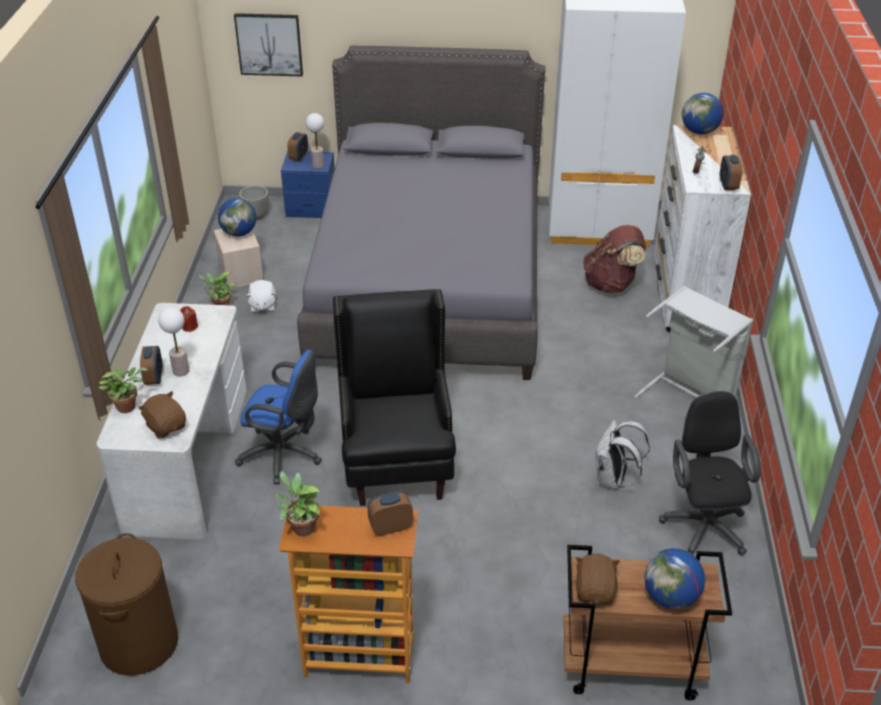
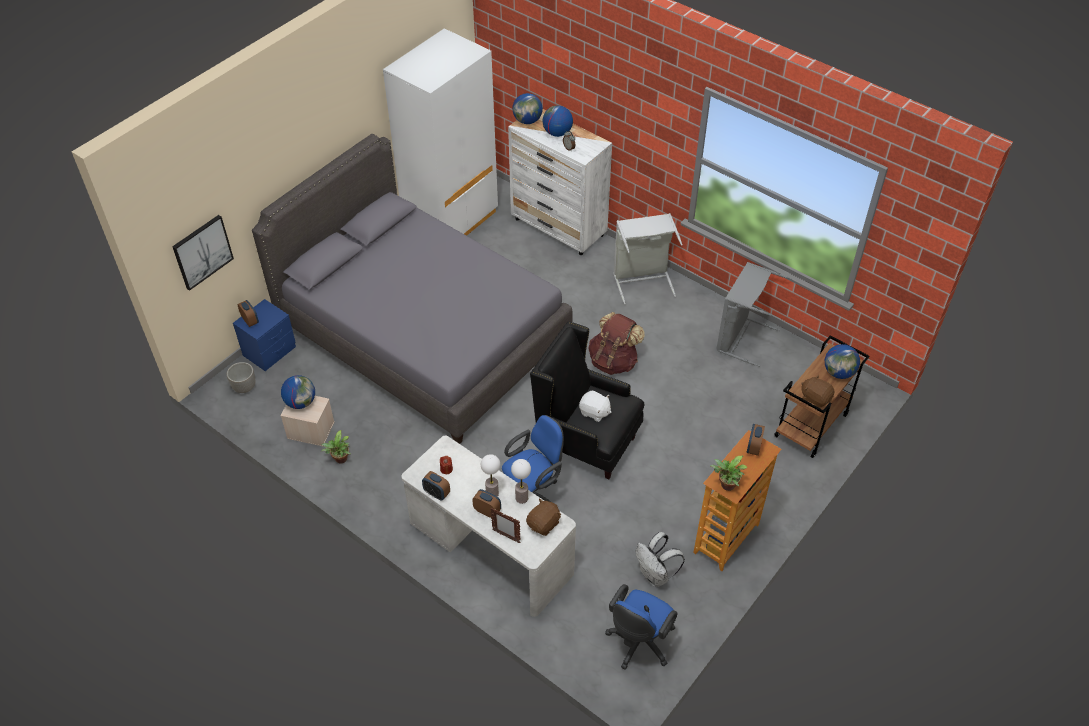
camera: 55 degrees left, 10 degrees up
brown laundry basket [75,533,178,676] -> blue office chair [605,584,677,670]
potted plant [98,367,148,413] -> picture frame [490,508,521,543]
brown plush toy [138,391,186,439] -> brown plush toy turned 135 degrees clockwise [526,498,561,536]
white plush toy [246,280,275,313] -> white plush toy moved to [579,391,612,422]
table lamp [306,113,324,169] -> table lamp moved to [511,459,531,504]
brown backpack [583,225,646,293] -> brown backpack moved to [588,312,645,375]
white backpack [595,420,650,489] -> white backpack moved to [636,532,685,587]
black office chair [659,391,761,556] -> grey laundry basket [716,262,792,367]
alarm clock [720,155,743,190] -> alarm clock moved to [422,471,450,501]
none -> globe [542,105,573,137]

